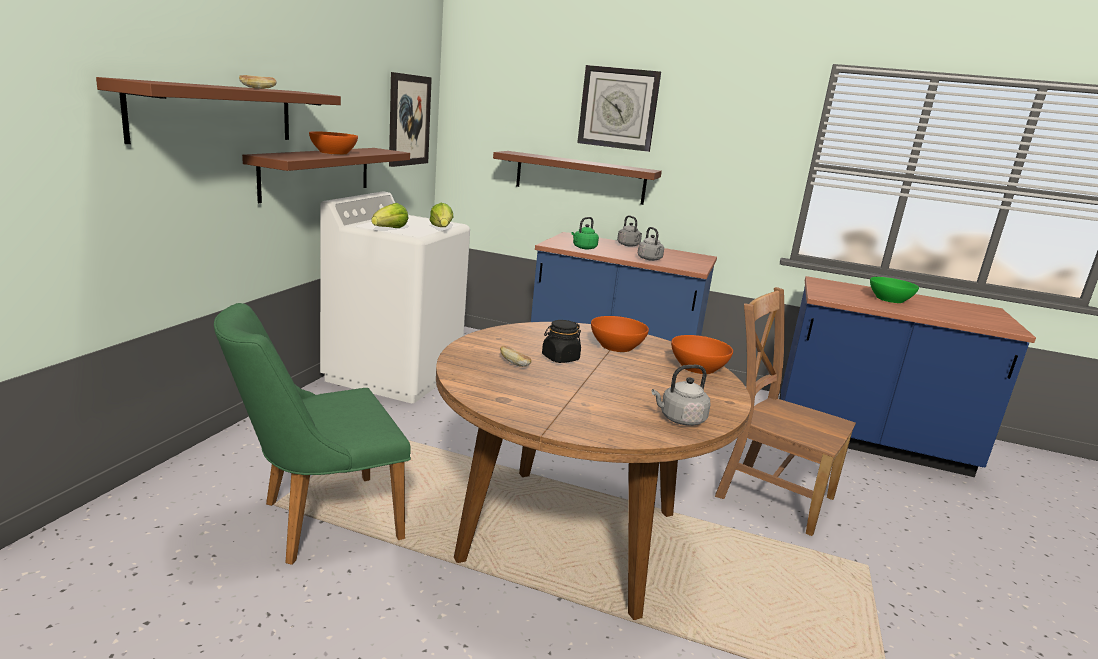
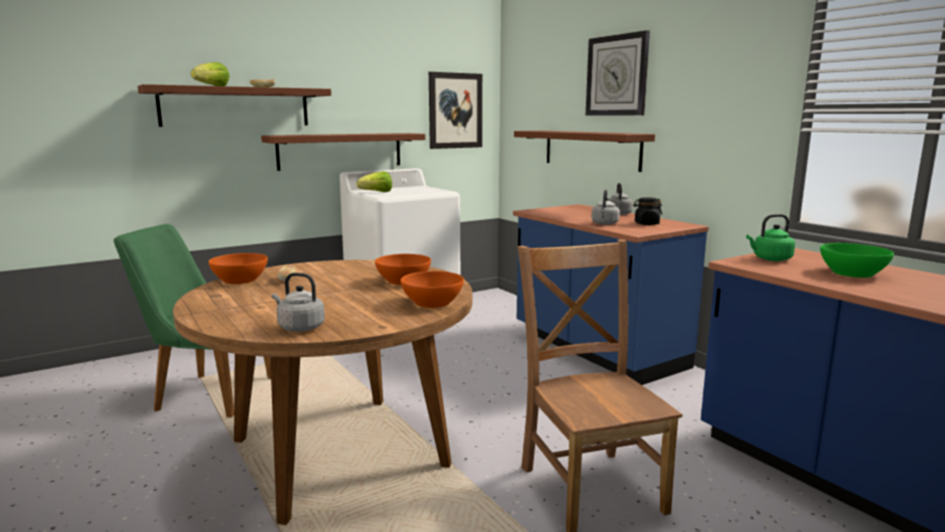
camera: 40 degrees right, 5 degrees down
orange bowl [309,131,358,155] -> orange bowl moved to [208,253,268,284]
lettuce [430,203,454,227] -> lettuce moved to [191,62,229,86]
black jar [542,320,581,363] -> black jar moved to [633,197,662,225]
green kettle [571,217,599,249] -> green kettle moved to [746,214,795,261]

